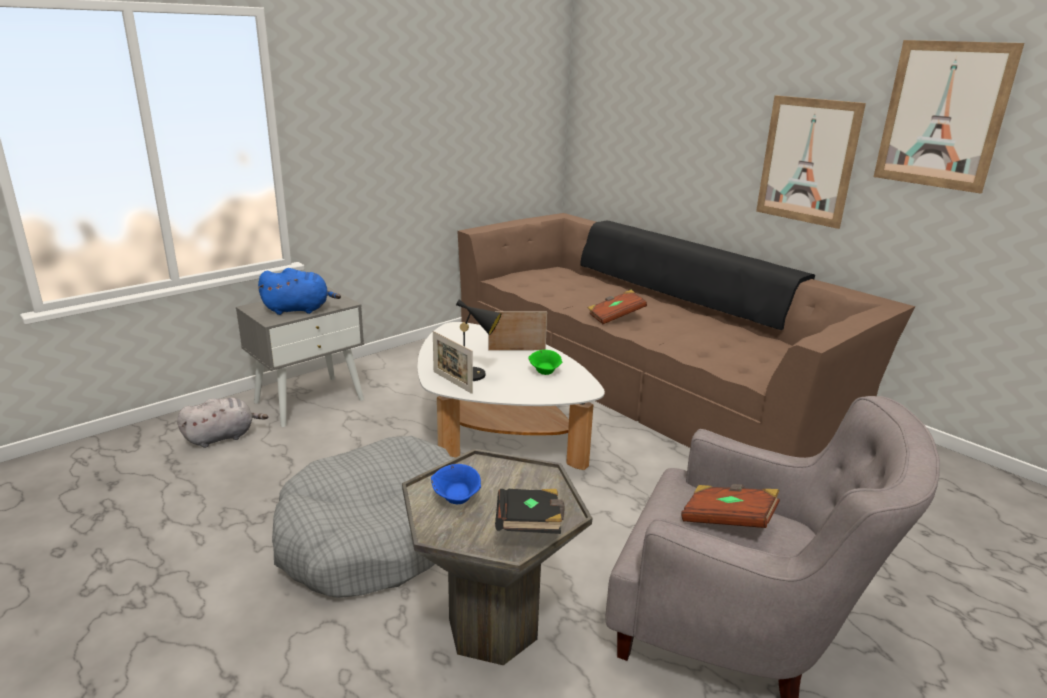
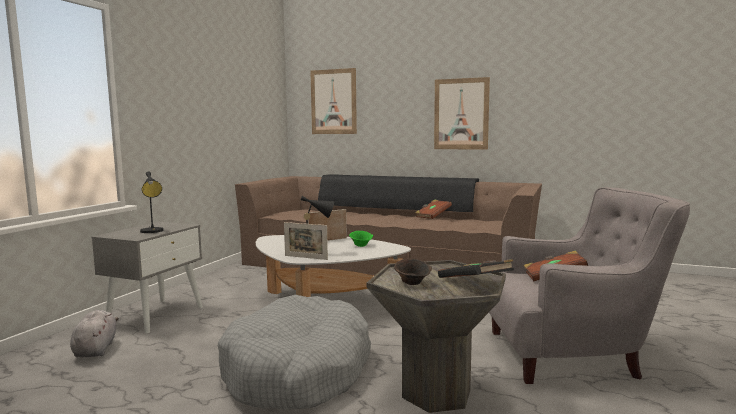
camera: 25 degrees left, 15 degrees down
grey plush toy [177,398,268,448] -> grey plush toy turned 45 degrees counterclockwise [70,310,119,358]
blue plush toy [258,268,341,315] -> black table lamp [140,171,163,233]
blue bowl [431,464,481,504] -> brown bowl [394,259,432,285]
brown book [588,290,647,324] -> brown book moved to [415,200,452,219]
picture [874,40,1024,194] -> picture moved to [310,68,357,134]

